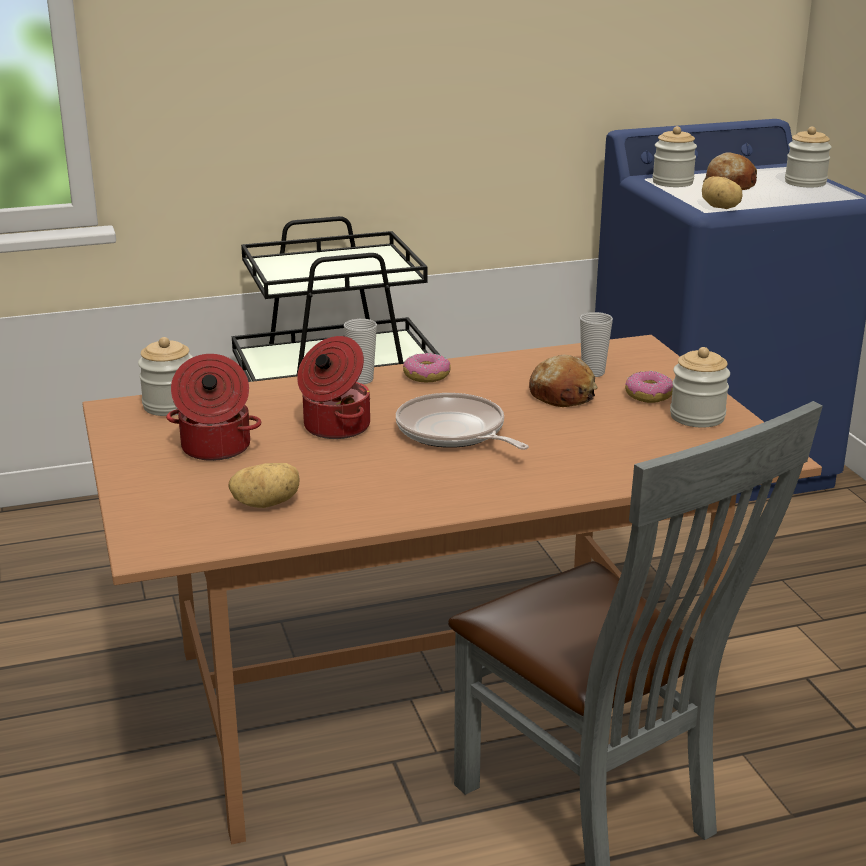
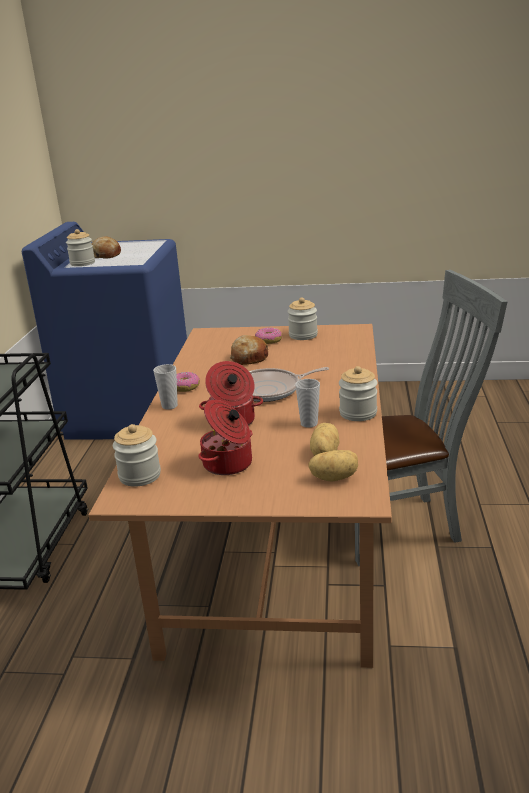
camera: 65 degrees left, 0 degrees up
cup [580,312,613,377] -> cup moved to [295,379,320,428]
potato [702,176,743,209] -> potato moved to [308,450,358,482]
jar [785,127,832,188] -> jar moved to [339,366,377,421]

